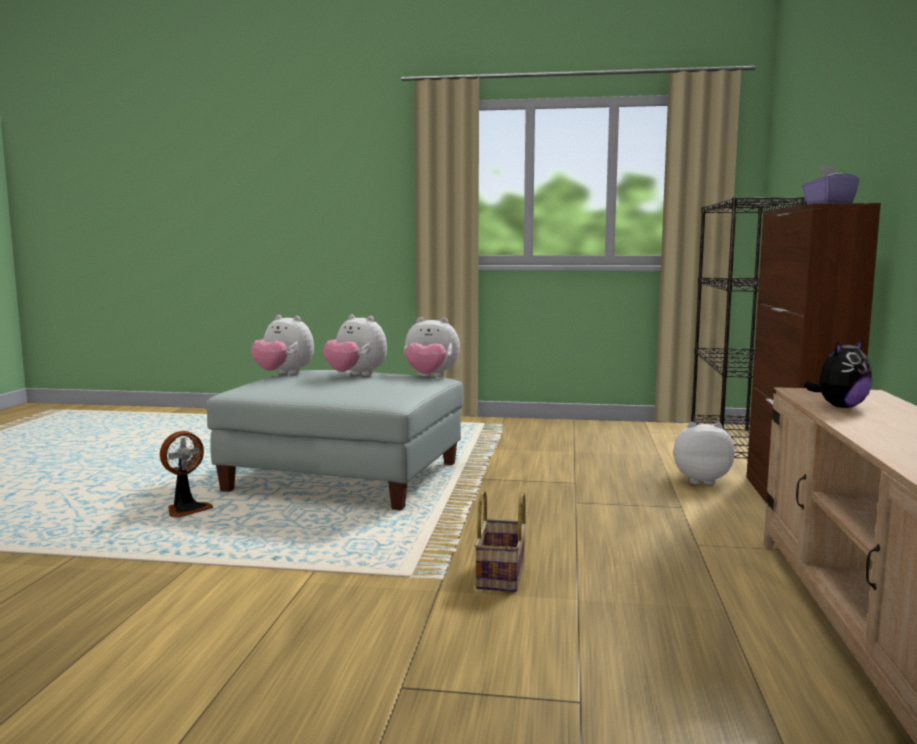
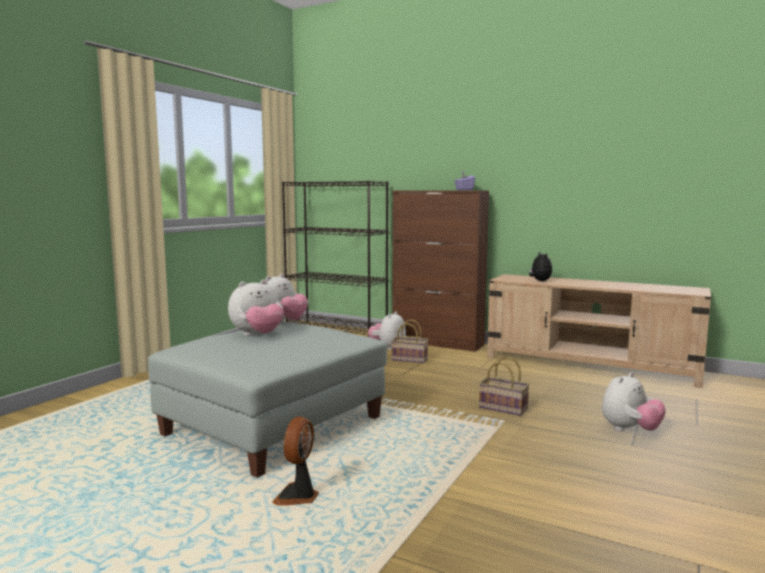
camera: 70 degrees left, 0 degrees up
fan [160,431,213,518] -> fan turned 135 degrees counterclockwise [272,416,319,506]
plush toy [251,315,314,374] -> plush toy moved to [602,372,666,431]
none -> basket [391,319,428,363]

